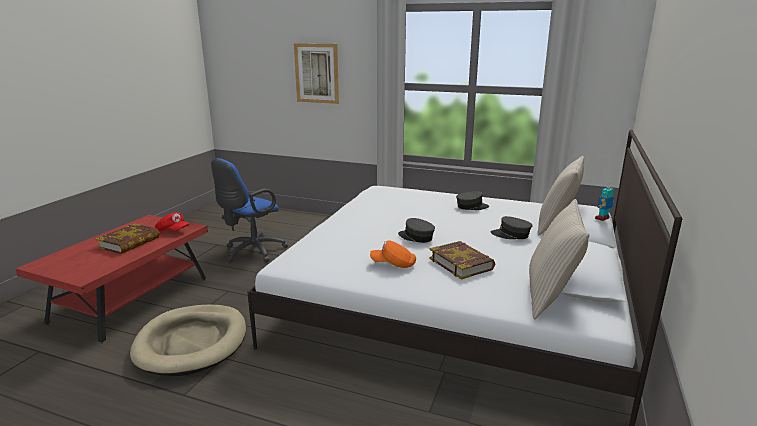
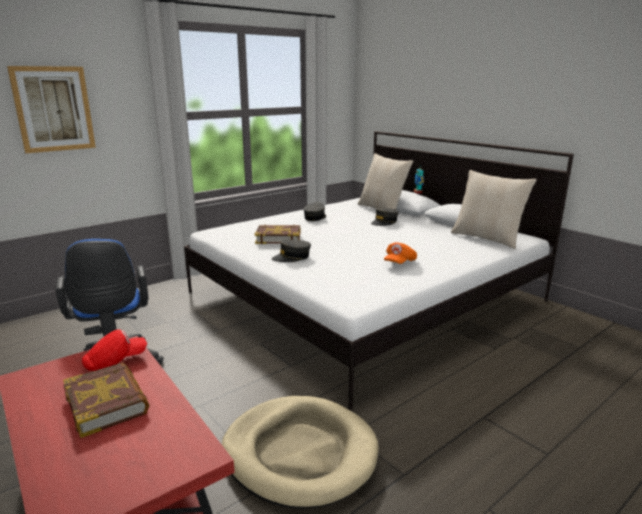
camera: 60 degrees left, 0 degrees up
grey cap [398,218,435,243] -> grey cap moved to [272,240,311,262]
book [429,241,495,280] -> book moved to [254,225,300,244]

